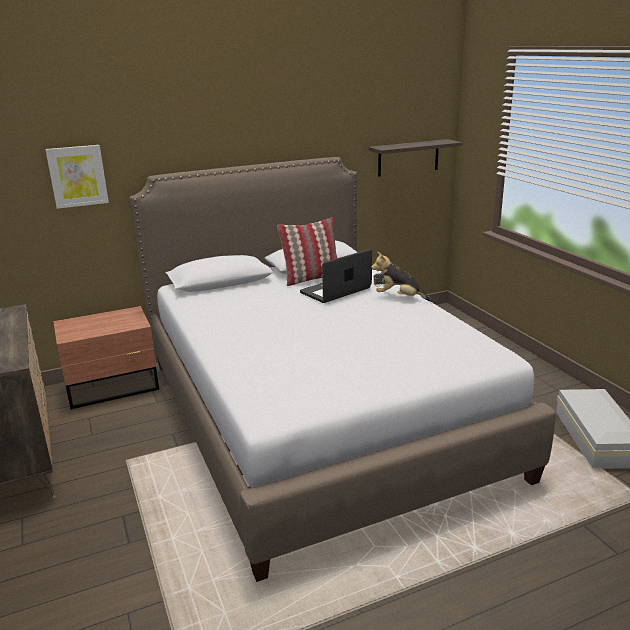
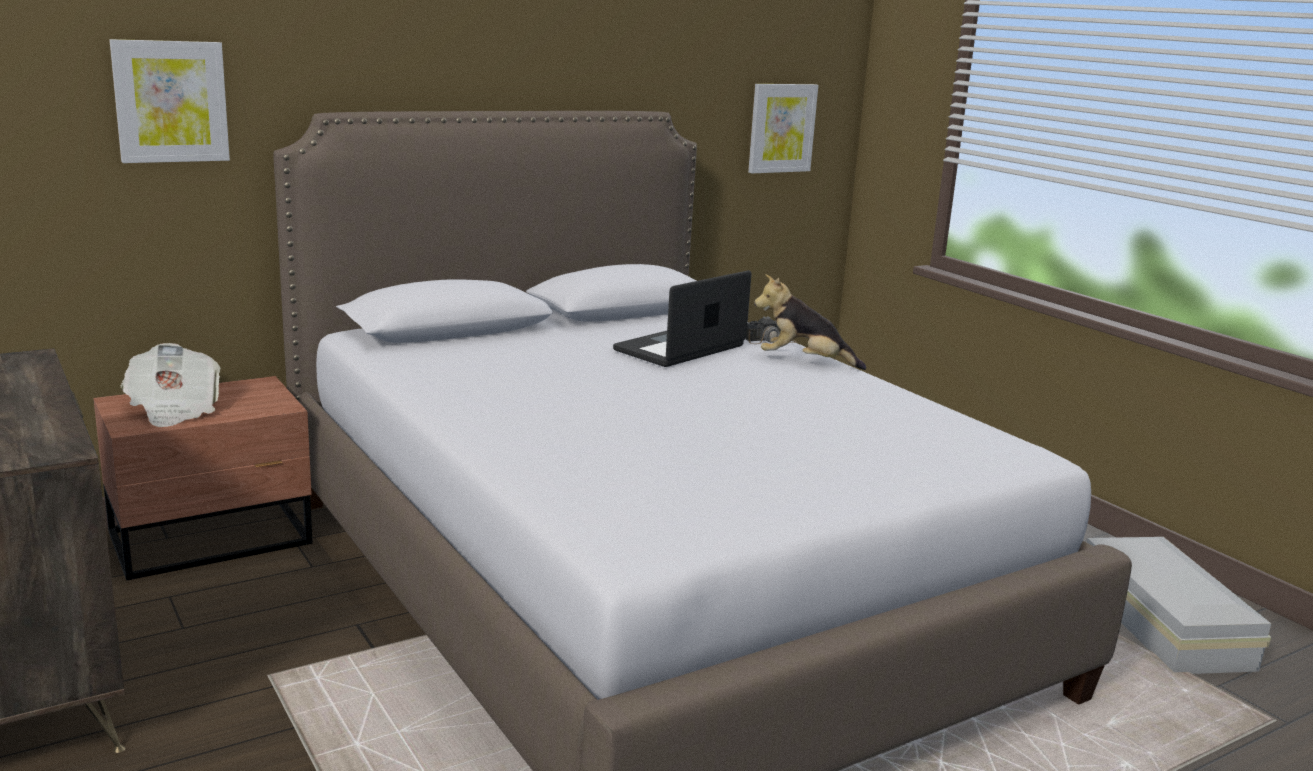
camera: 10 degrees left, 5 degrees down
pillow [277,217,337,286] -> none
shelf [369,139,463,177] -> picture [748,84,818,173]
none -> newspaper [121,343,220,427]

